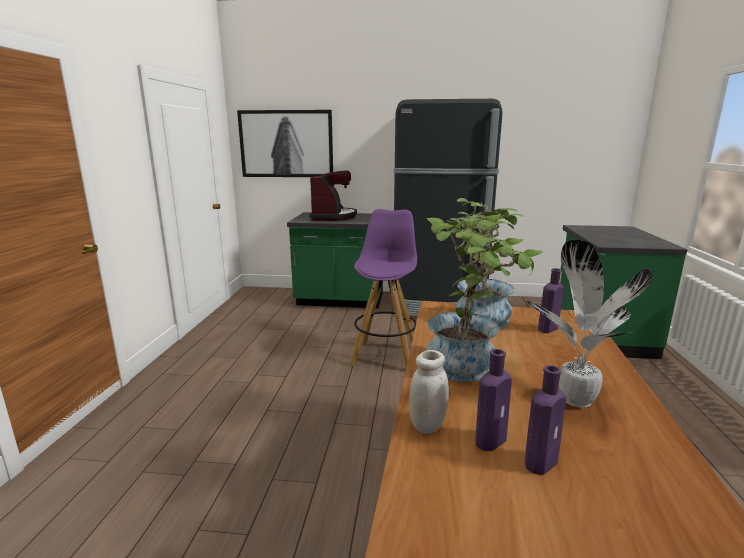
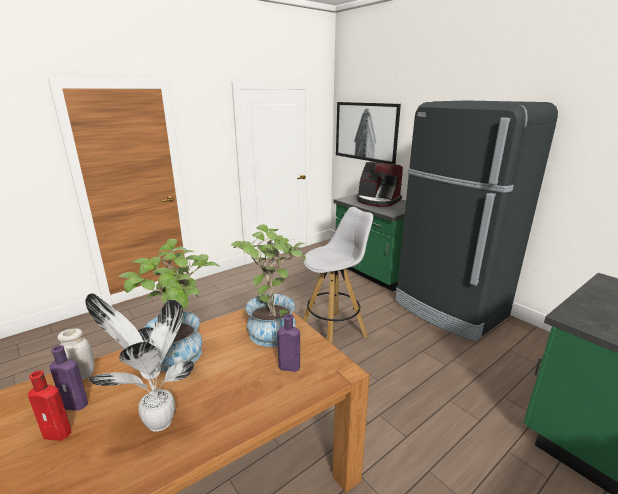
camera: 45 degrees right, 5 degrees up
coffee machine [309,170,357,221] -> coffee machine turned 75 degrees clockwise [357,162,403,207]
purple stool [349,209,417,368] -> white stool [303,207,373,343]
purple bottle [525,365,566,475] -> red bottle [28,370,71,441]

